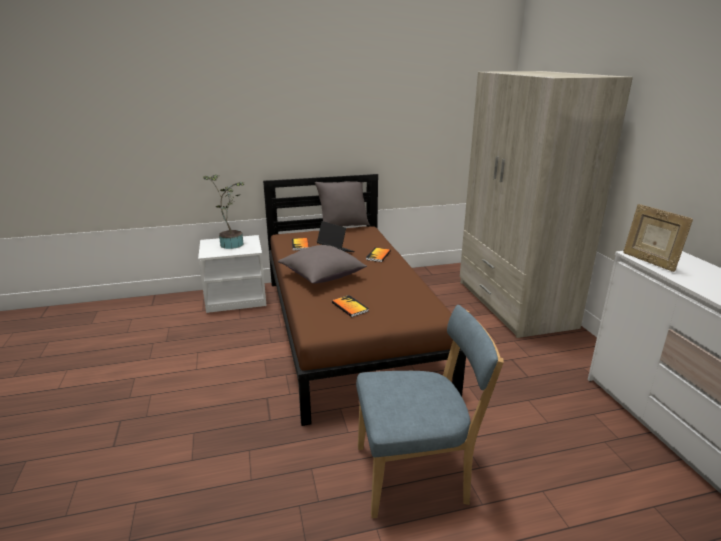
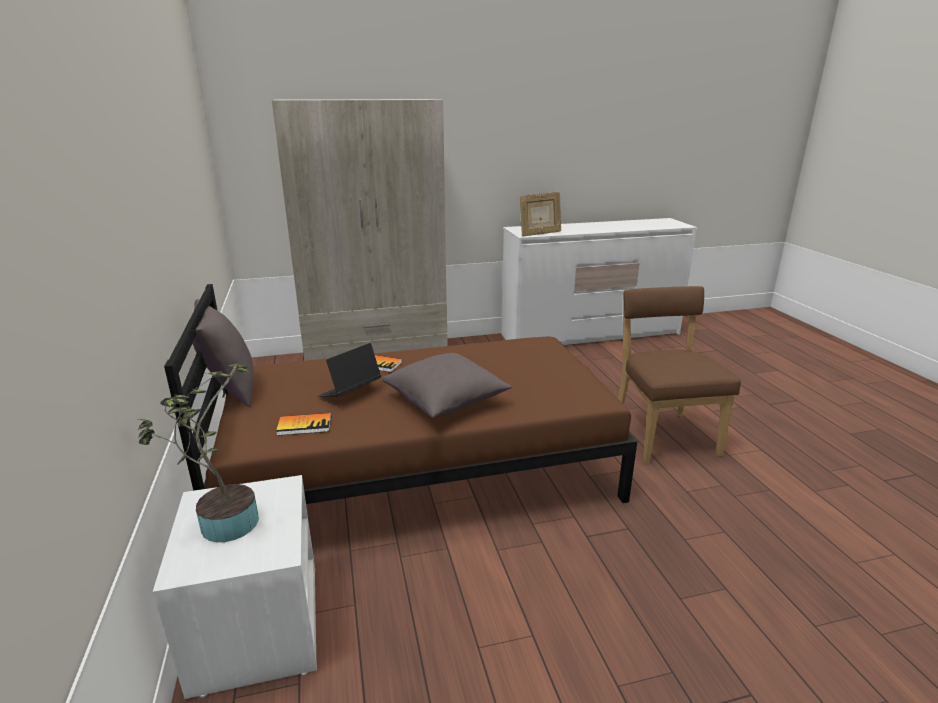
camera: 90 degrees left, 0 degrees up
book [332,295,369,317] -> none
blue chair [356,305,504,519] -> brown chair [618,286,741,463]

